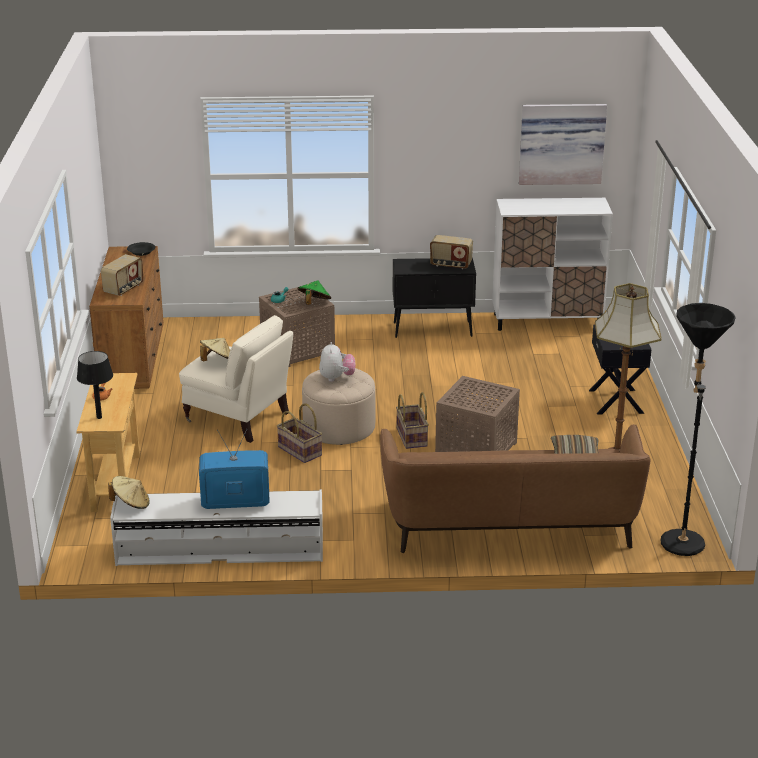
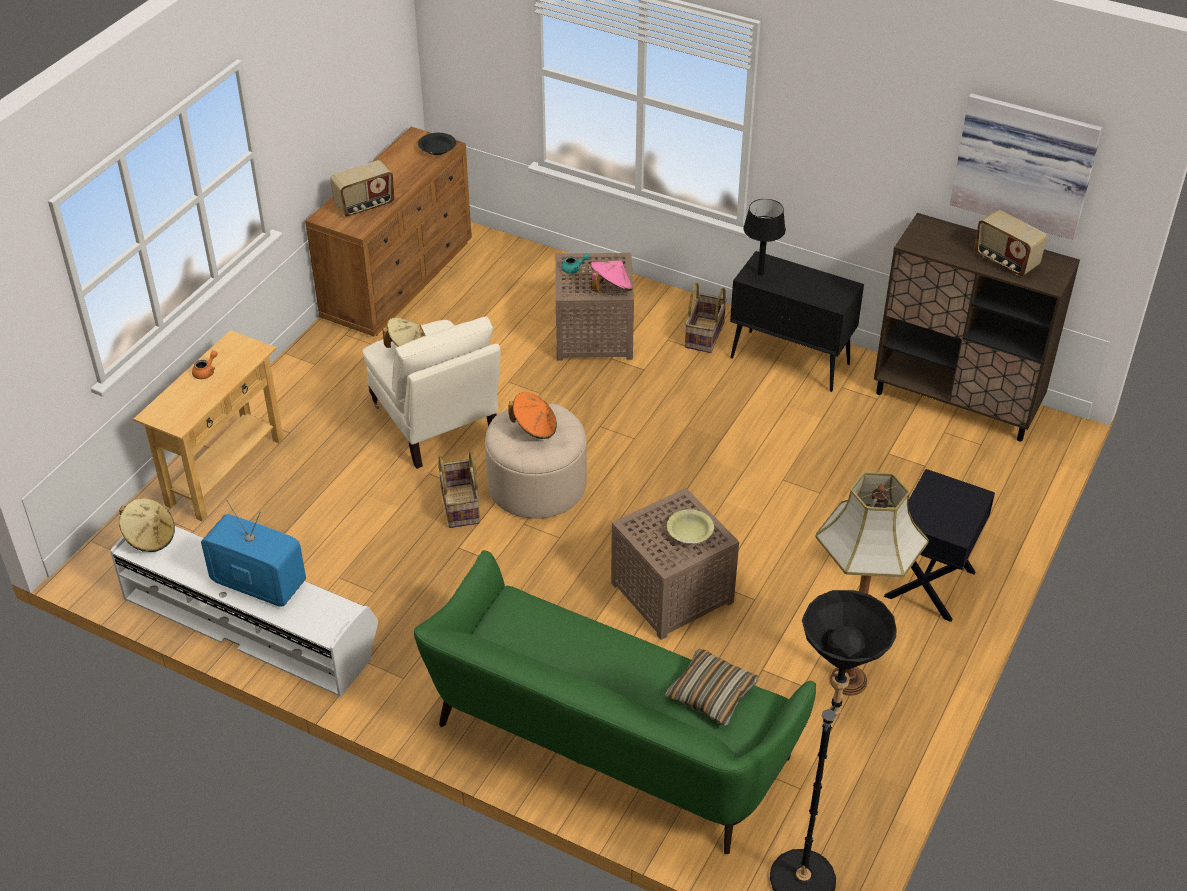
camera: 30 degrees right, 15 degrees up
black table lamp [77,351,113,419] -> black table lamp moved to [743,199,786,276]
green hat [297,280,331,305] -> pink hat [590,261,633,292]
plush toy [319,342,355,382] -> orange hat [509,392,557,439]
brown sofa [380,424,651,553] -> green sofa [414,550,816,854]
basket [396,392,429,449] -> basket moved to [685,282,727,353]
radio [430,235,473,269] -> radio moved to [974,209,1047,276]
white cabinet [492,198,613,331] -> brown cabinet [874,213,1080,442]
none -> yellow bowl [667,509,714,543]

